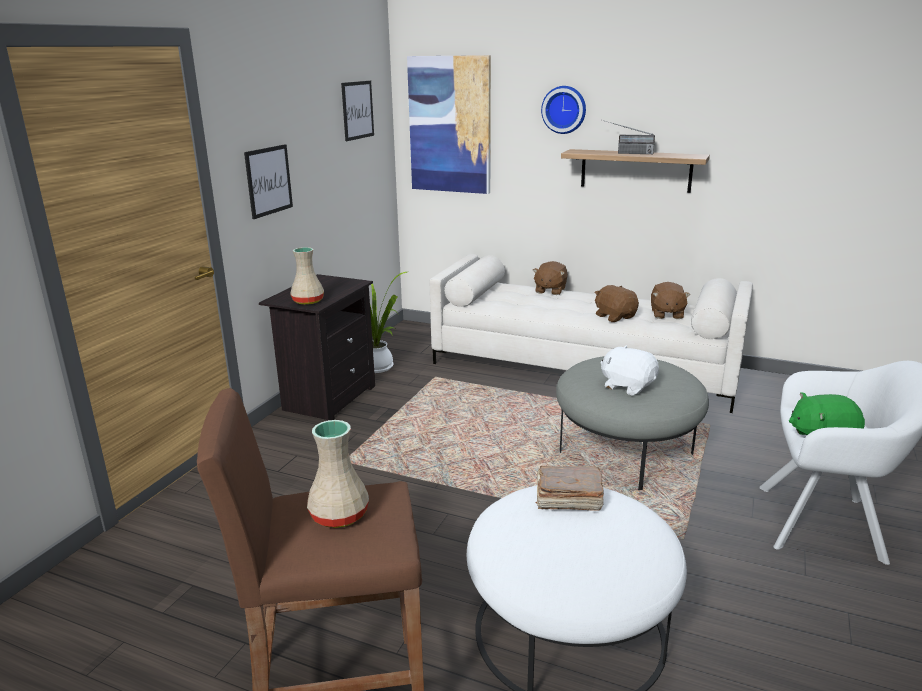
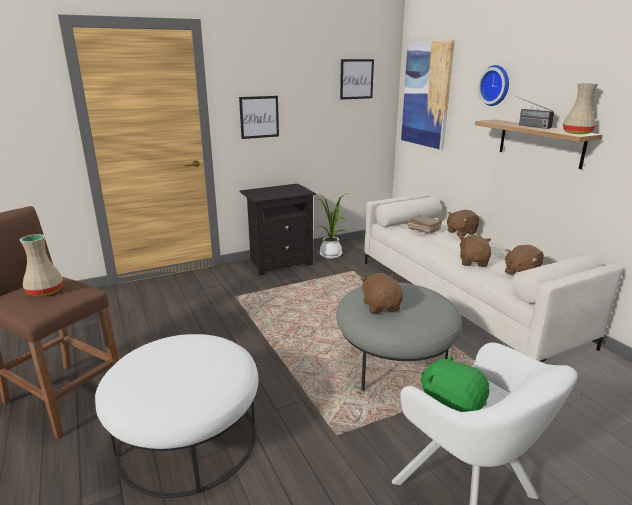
camera: 40 degrees right, 0 degrees up
beige vase [290,247,324,305] -> beige vase moved to [563,83,598,134]
brown book [535,466,604,511] -> brown book moved to [408,215,442,234]
white plush toy [600,345,659,396] -> brown plush toy [361,273,403,314]

